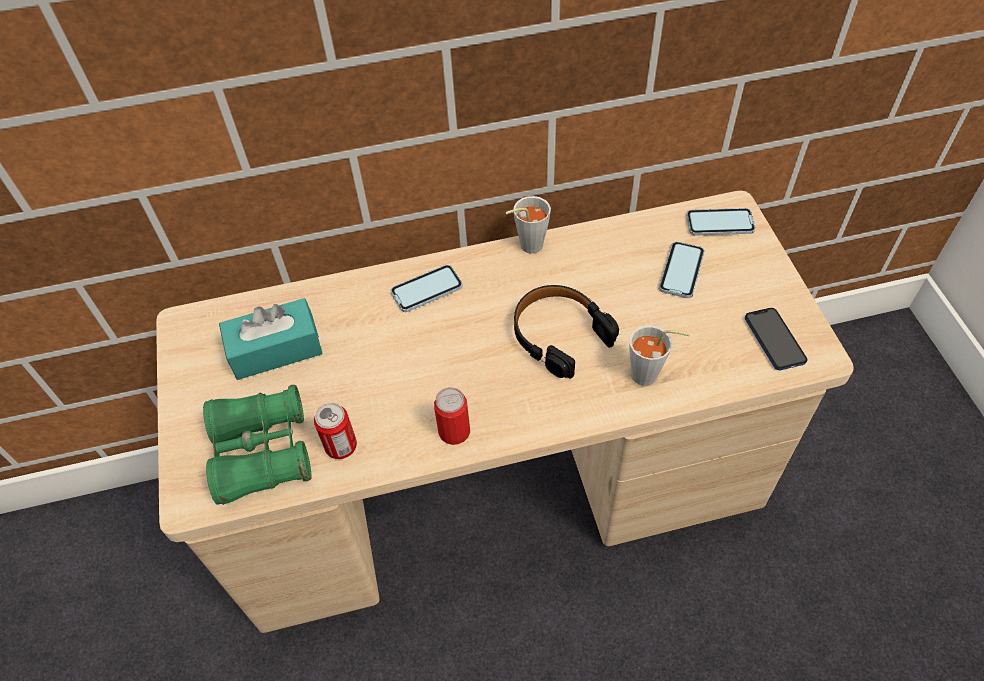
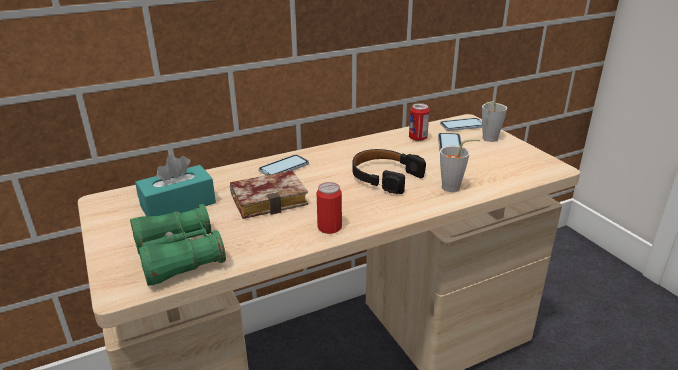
camera: 15 degrees left, 25 degrees down
can [314,403,357,459] -> can moved to [409,103,430,141]
grey cup [506,196,551,254] -> grey cup moved to [482,102,507,142]
phone [745,308,808,370] -> none
none -> book [230,170,308,219]

